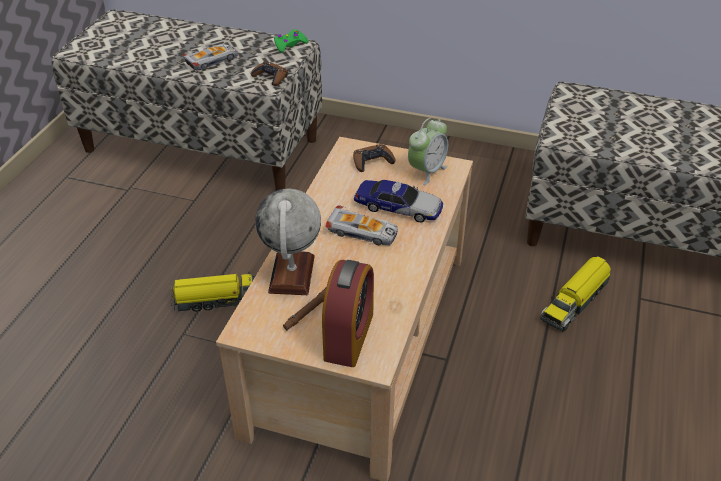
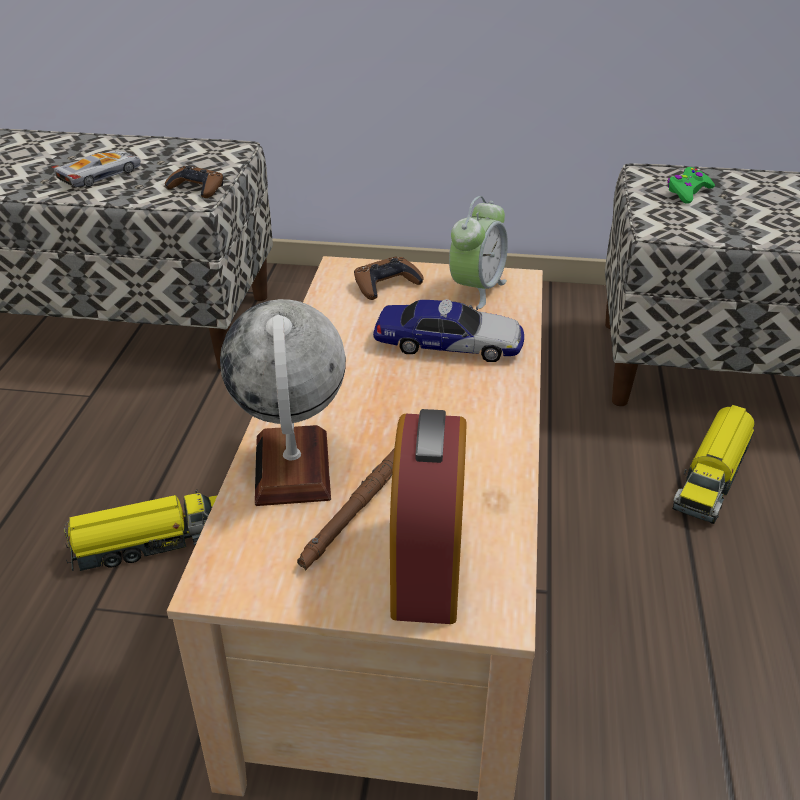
camera: 10 degrees left, 5 degrees down
green game controller [274,29,308,53] -> green game controller moved to [667,167,715,204]
toy car [326,205,398,246] -> none

